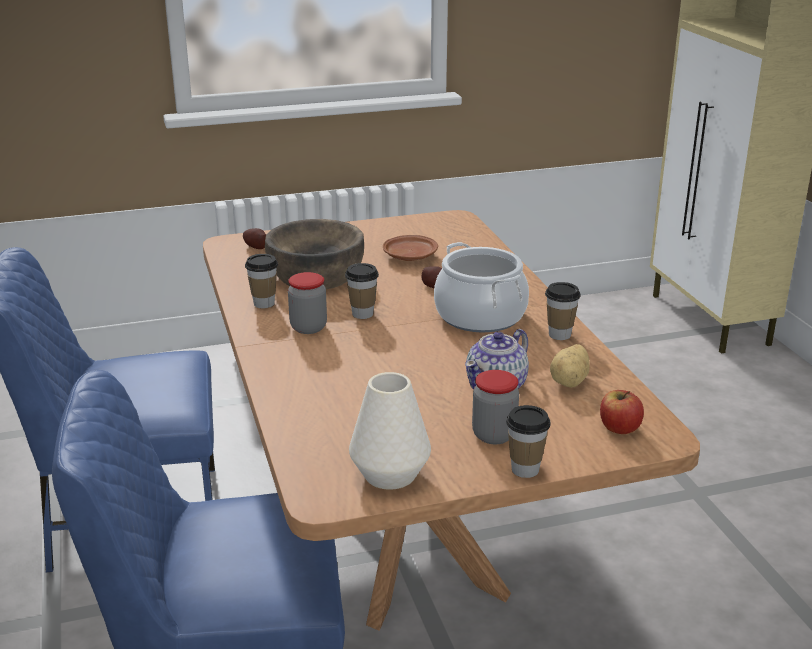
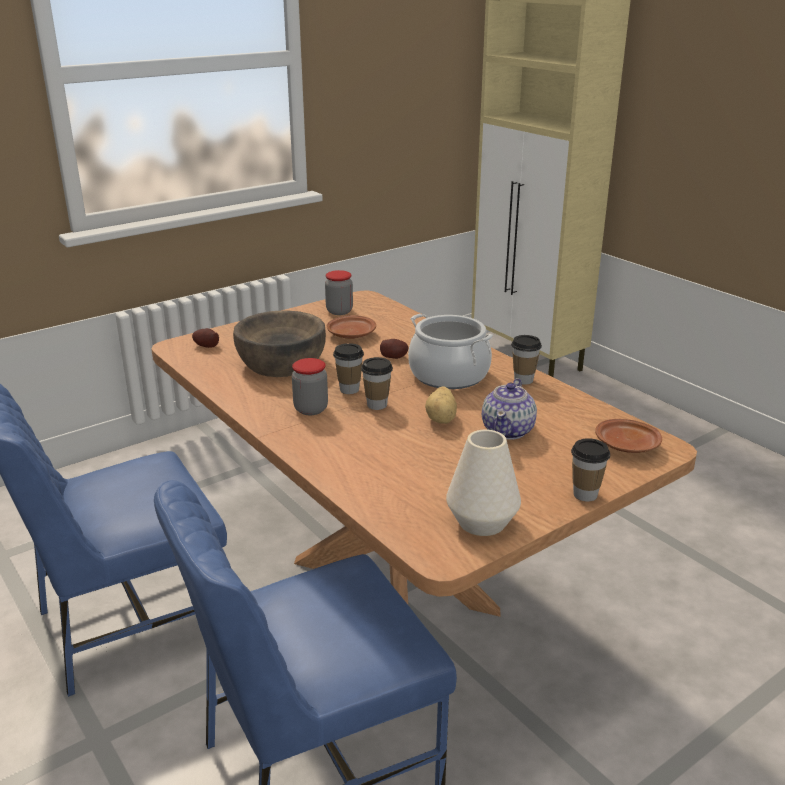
camera: 20 degrees left, 0 degrees up
cup [245,254,278,308] -> cup moved to [361,357,393,410]
jar [472,370,519,444] -> jar moved to [325,270,353,315]
potato [550,344,590,388] -> potato moved to [425,387,457,424]
apple [600,390,644,434] -> brown plate [595,419,662,453]

